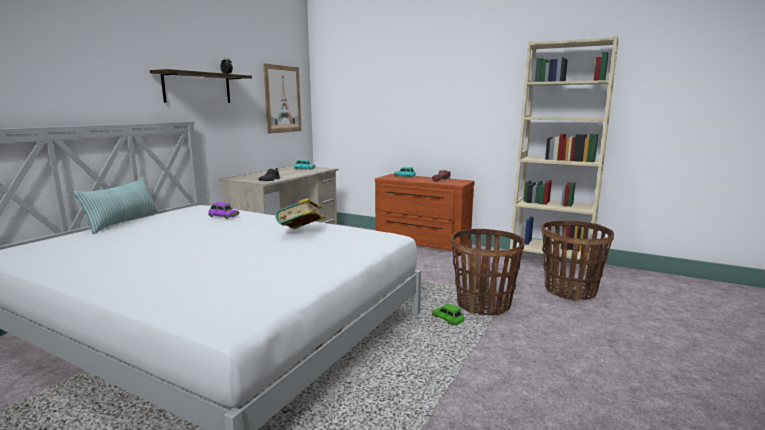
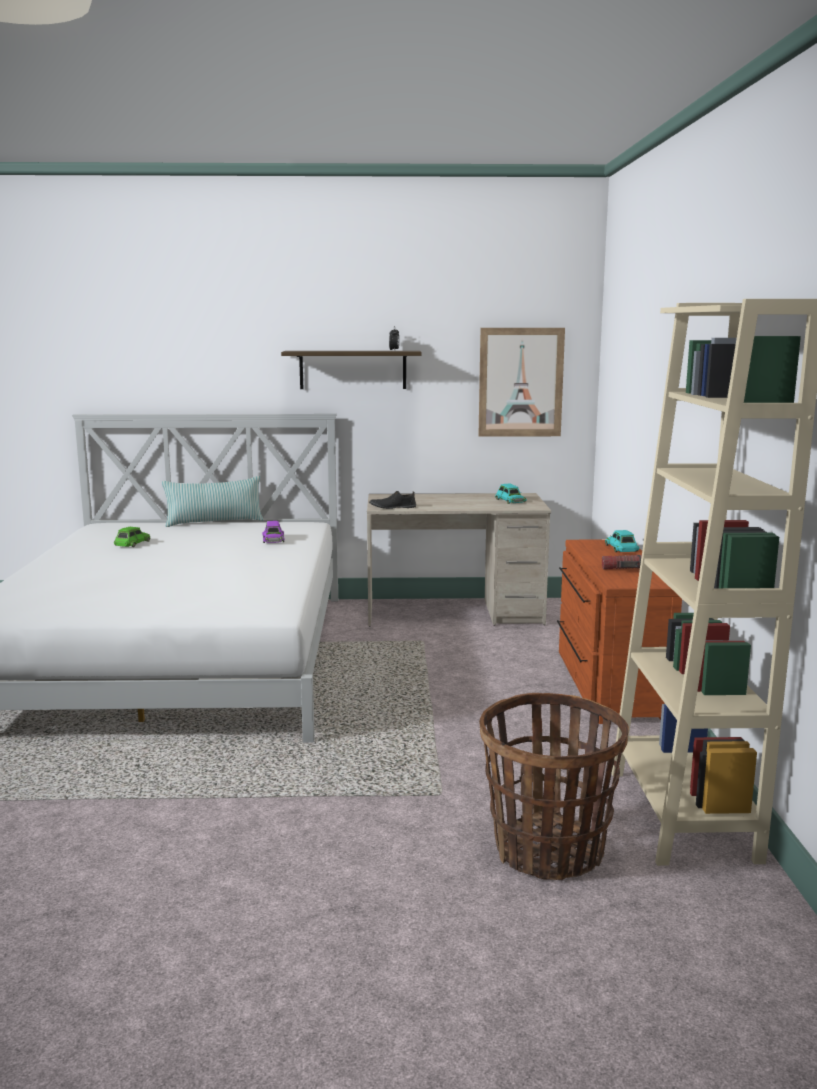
camera: 60 degrees right, 0 degrees up
book [275,198,326,229] -> none
green toy car [432,304,464,325] -> green toy car moved to [114,527,151,547]
basket [450,228,525,315] -> none

